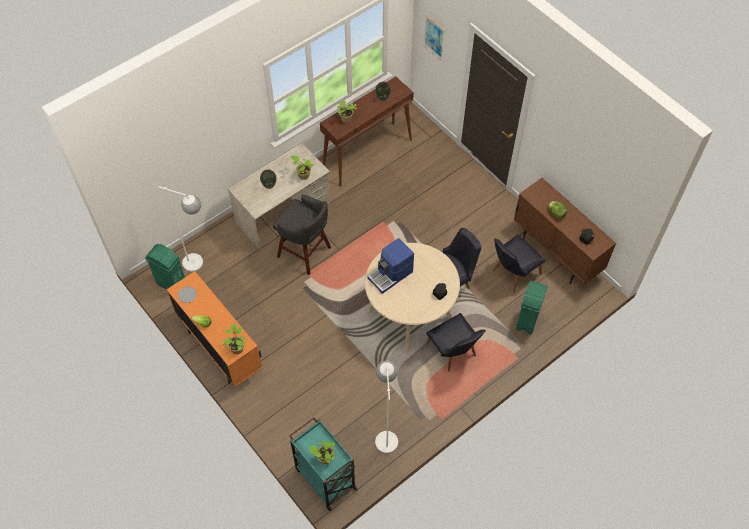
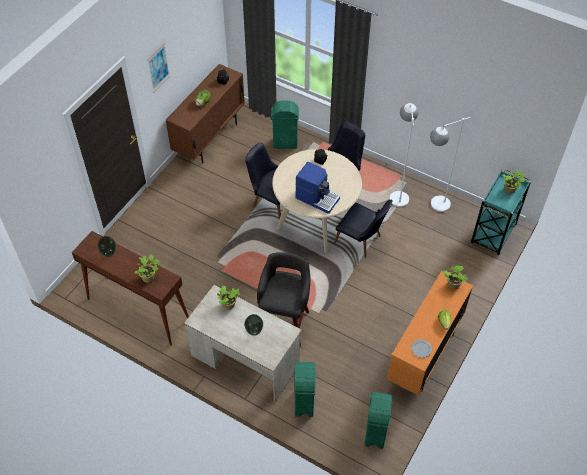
camera: 110 degrees left, 5 degrees down
white floor lamp [158,186,203,272] -> white floor lamp moved to [389,103,419,207]
picture [423,14,445,61] -> picture moved to [147,43,170,93]
black chair [493,234,545,292] -> black chair moved to [334,199,392,258]
none -> green trash can [294,362,316,417]

